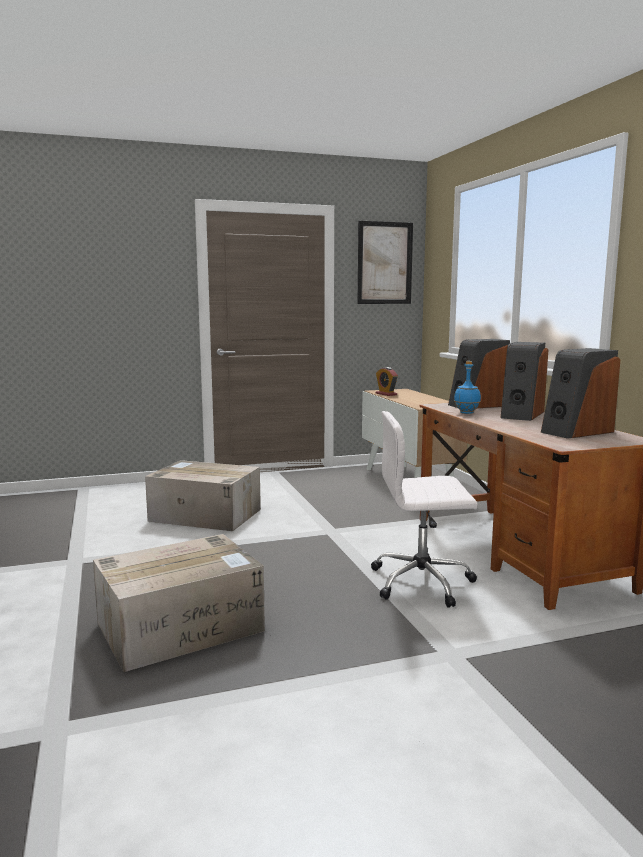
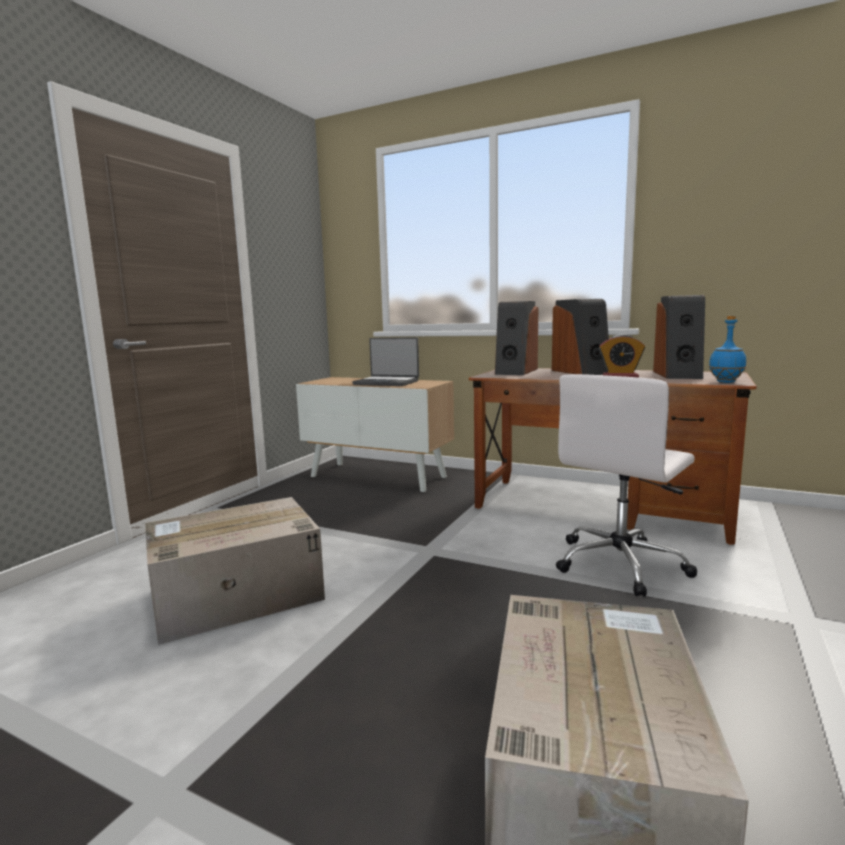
camera: 45 degrees left, 0 degrees up
picture [357,221,413,304] -> none
alarm clock [376,367,398,396] -> alarm clock moved to [599,334,645,377]
blue bottle [454,361,481,414] -> blue bottle moved to [709,316,746,383]
none -> laptop [352,337,419,386]

